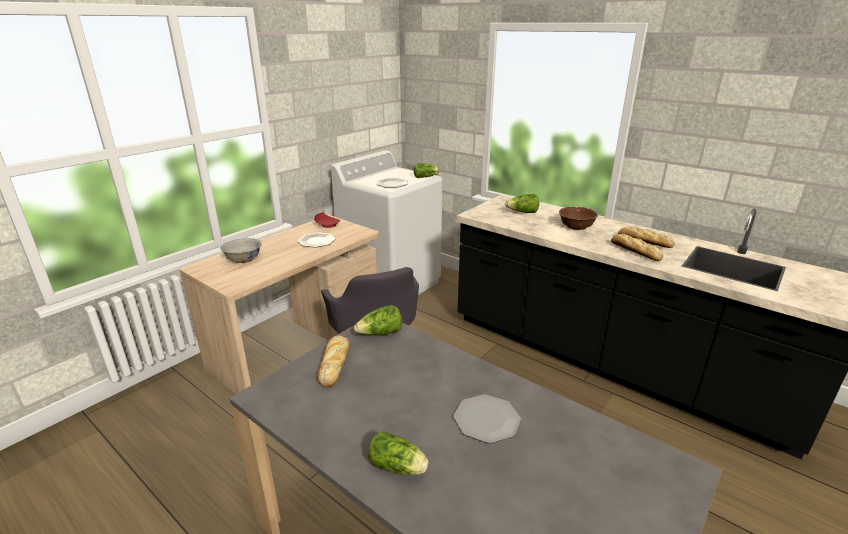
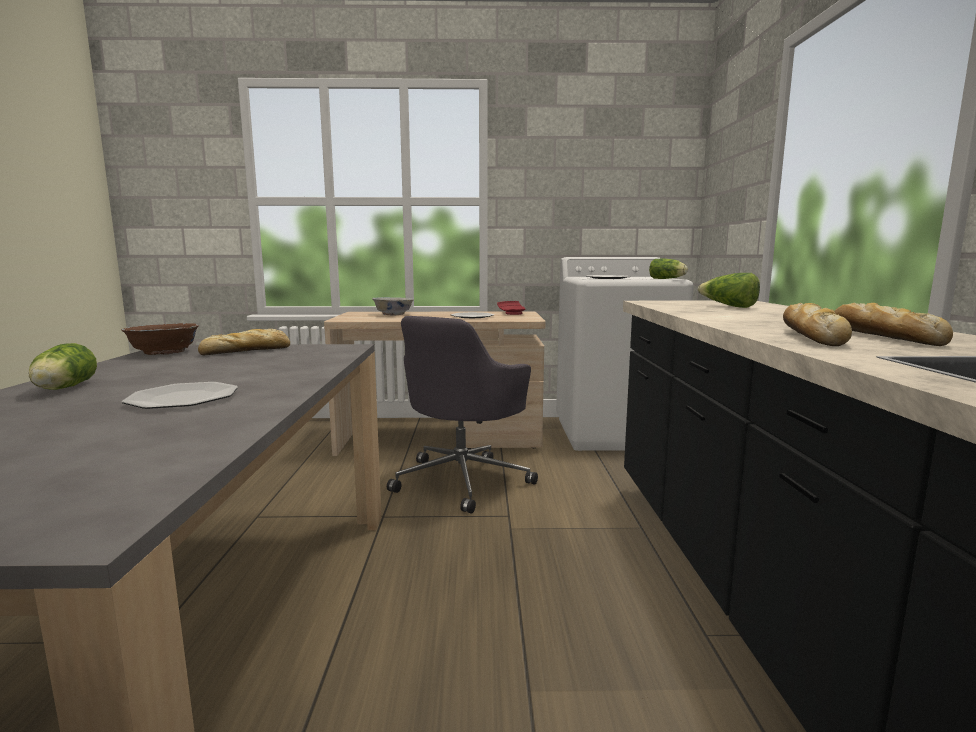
camera: 50 degrees right, 15 degrees down
lettuce [354,305,402,335] -> none
brown bowl [559,207,599,230] -> brown bowl moved to [121,323,199,355]

